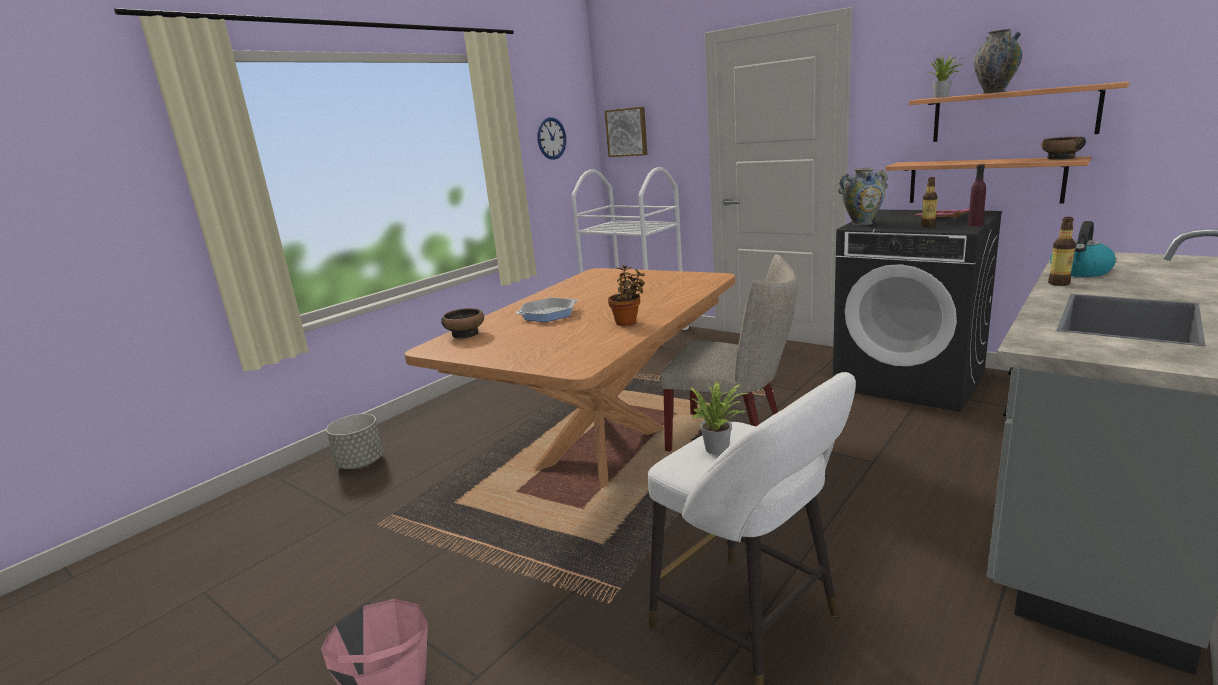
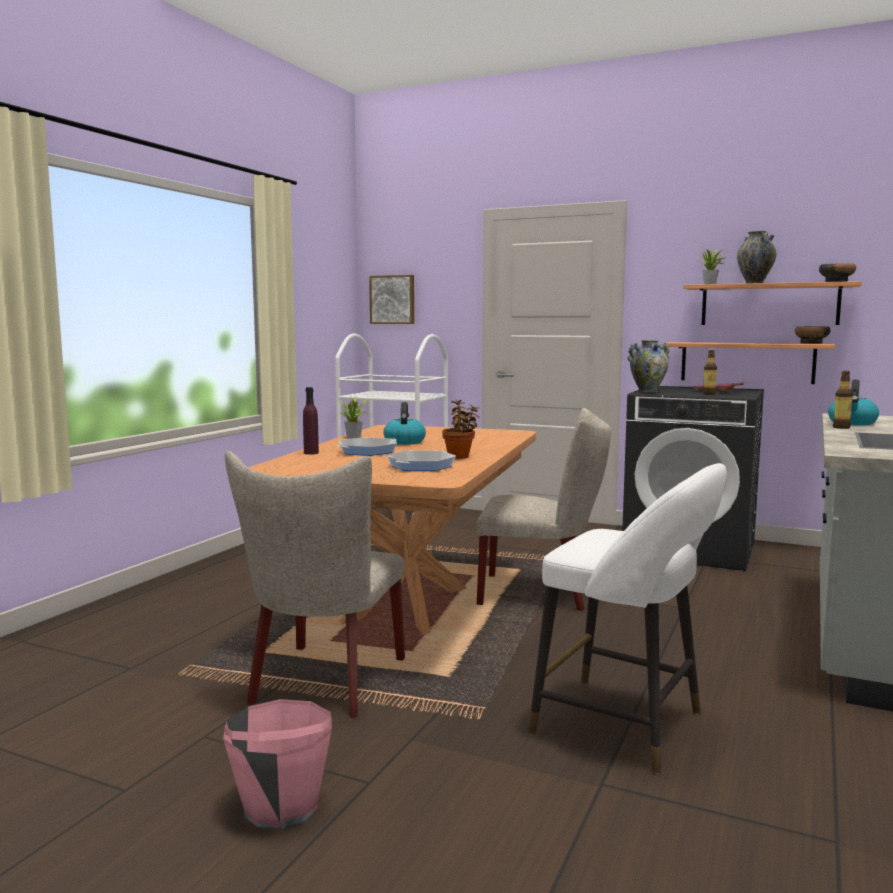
camera: 15 degrees left, 10 degrees down
grey planter [326,414,383,469] -> none
bowl [441,308,484,339] -> bowl moved to [819,263,856,282]
wall clock [537,117,566,160] -> none
potted plant [688,381,749,455] -> potted plant moved to [339,396,369,439]
purple bottle [968,165,986,227] -> purple bottle moved to [303,387,319,455]
none -> beige chair [225,450,405,718]
none -> kettle [383,402,426,445]
none -> frying pan [387,450,456,471]

